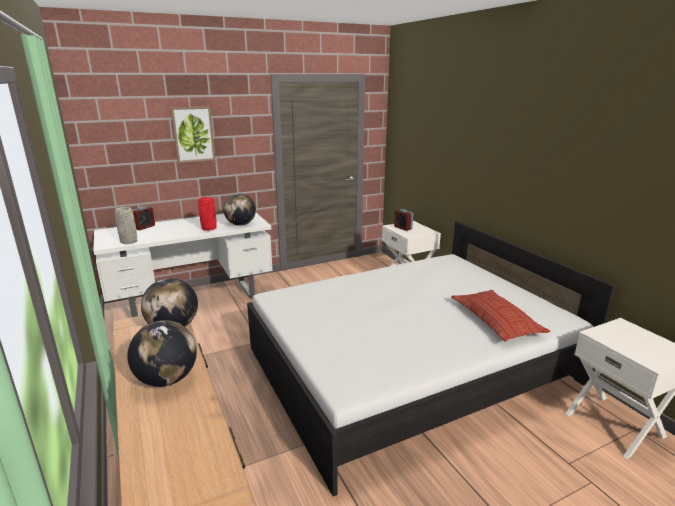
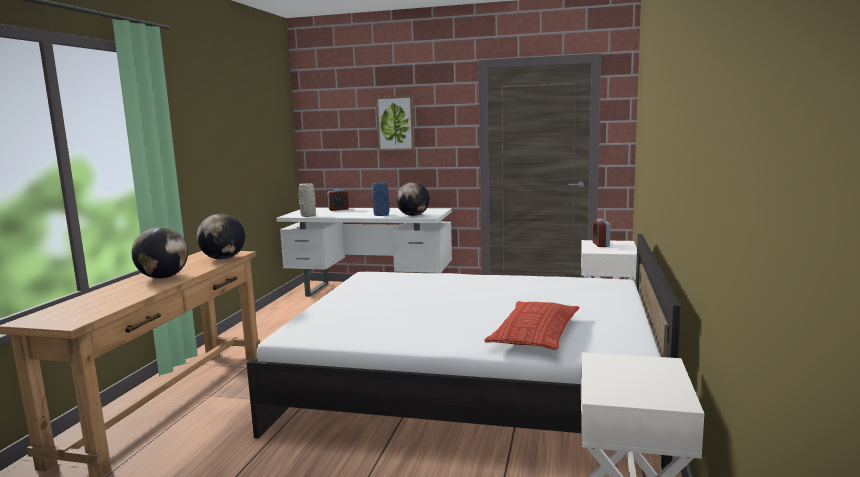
camera: 40 degrees right, 10 degrees down
red vase [198,197,217,231] -> blue vase [372,182,389,216]

